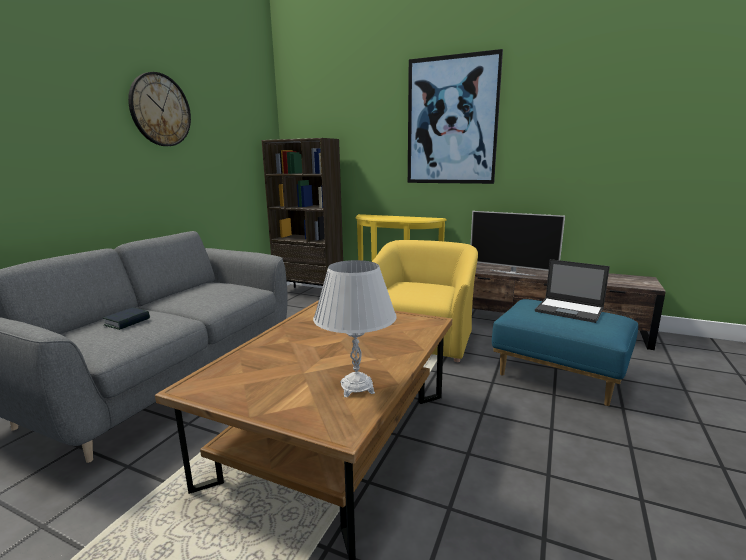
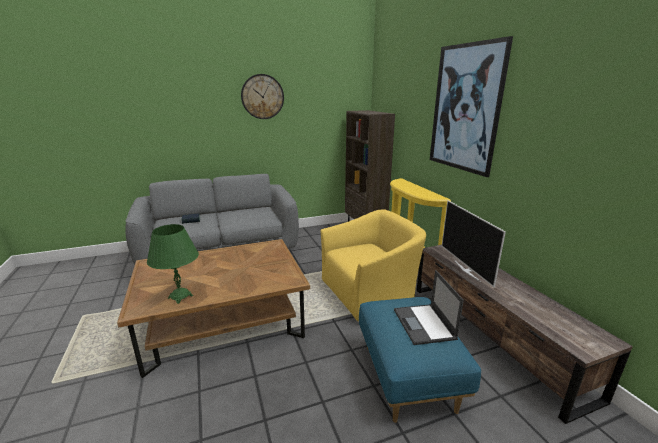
camera: 45 degrees right, 5 degrees up
white table lamp [313,260,397,397] -> green table lamp [147,224,199,304]

